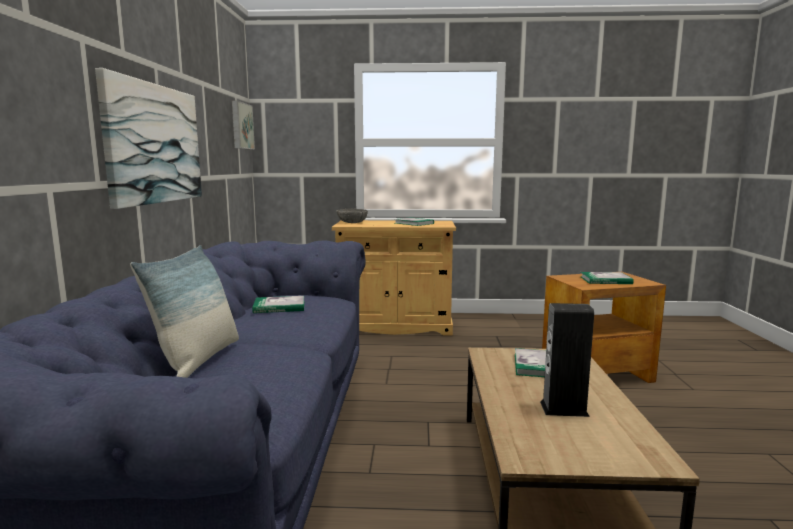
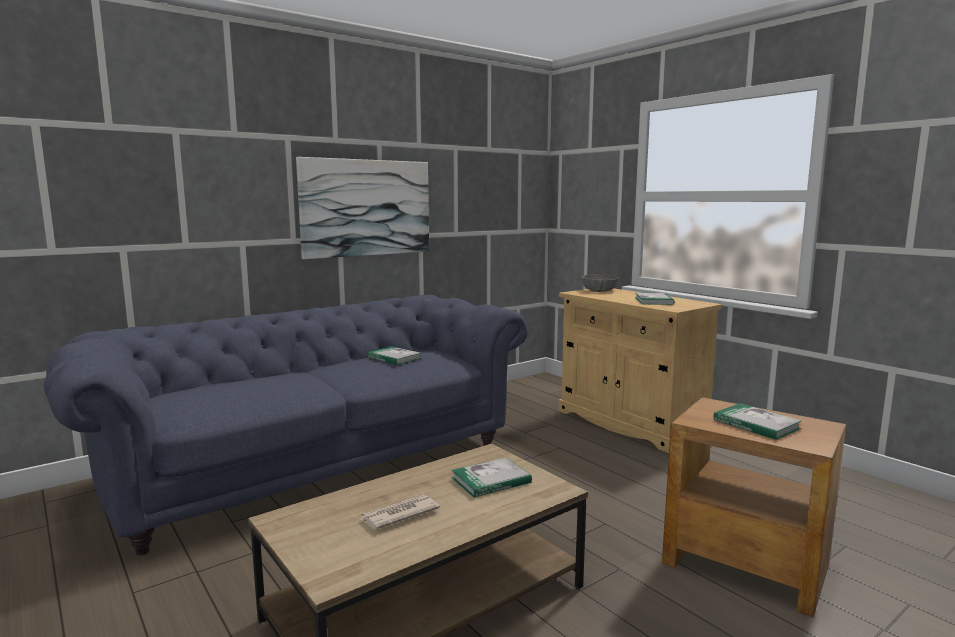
camera: 50 degrees right, 0 degrees up
pillow [130,245,239,378] -> none
picture [232,100,255,150] -> none
speaker [540,303,594,417] -> newspaper [358,494,440,529]

